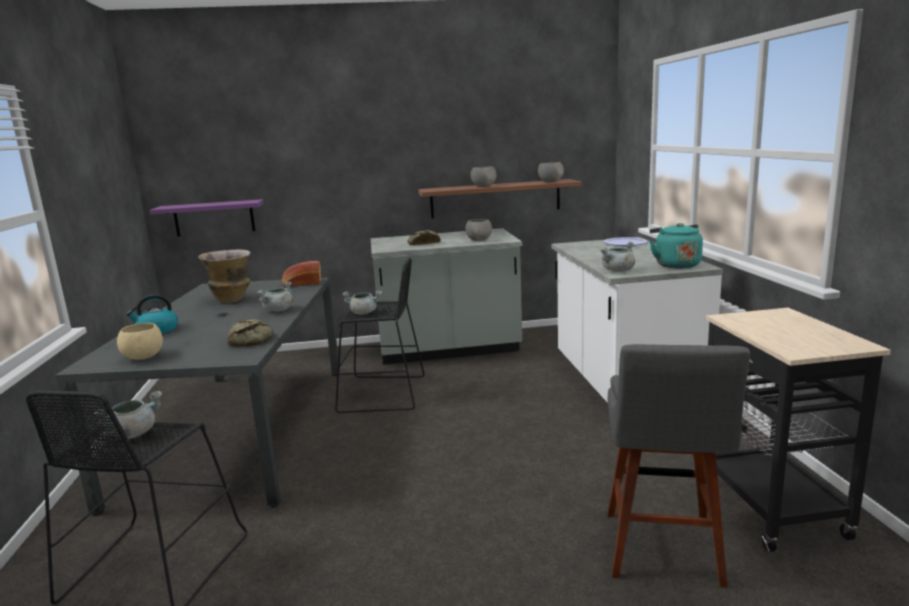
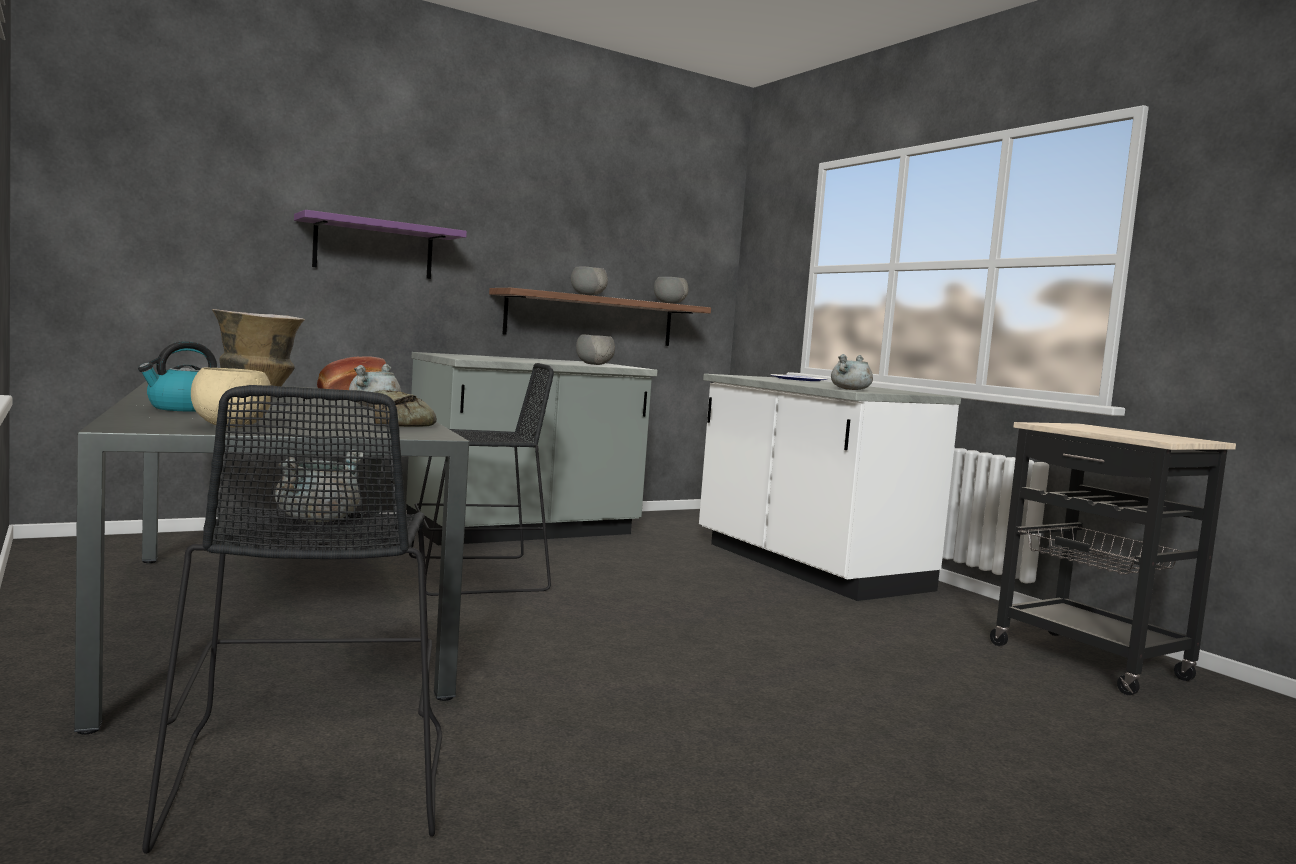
camera: 25 degrees left, 10 degrees down
purple shelf [149,199,264,237] -> purple shelf moved to [294,210,467,279]
grey cooking pot [342,291,382,315] -> none
bread [408,230,441,245] -> none
grey stool [607,344,750,588] -> none
turquoise kettle [650,223,703,268] -> none

